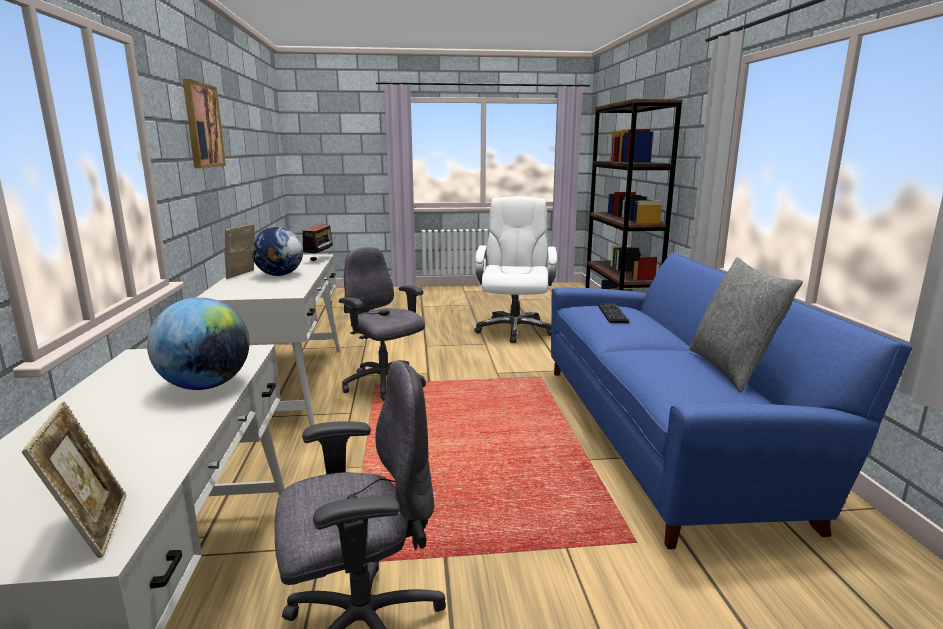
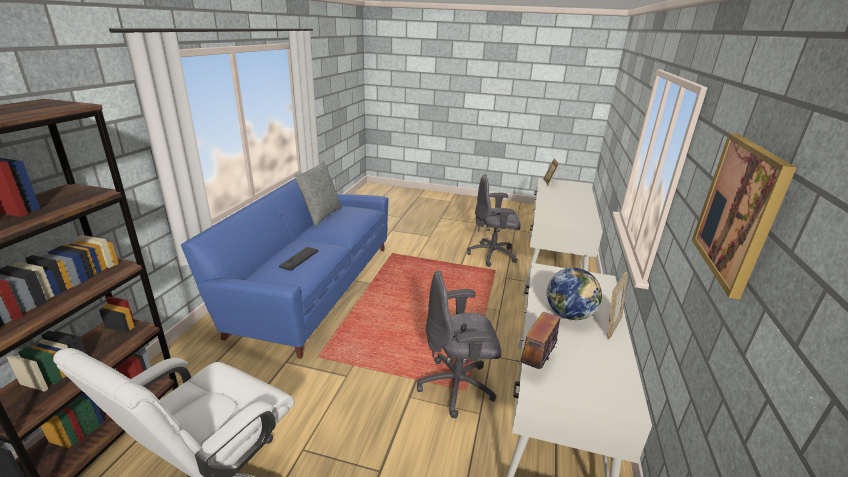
camera: 160 degrees left, 10 degrees up
globe [147,297,250,390] -> none
grey office chair [339,247,426,401] -> grey office chair turned 105 degrees clockwise [417,270,502,418]

